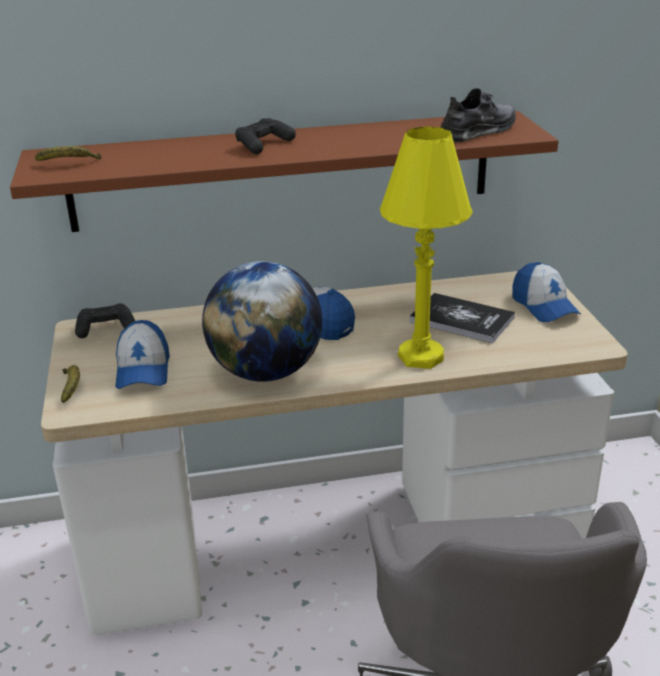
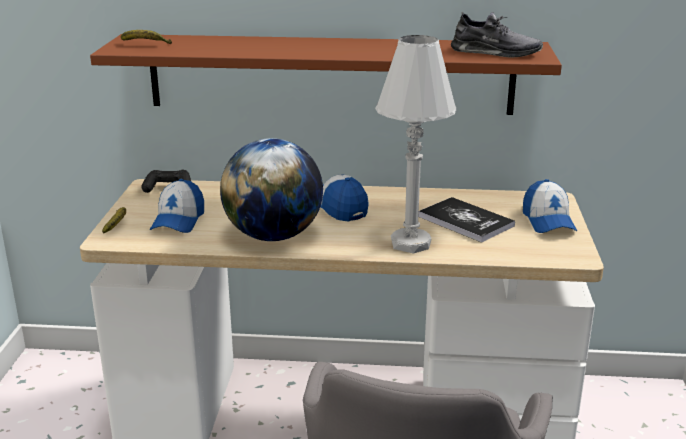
camera: 15 degrees right, 5 degrees down
black game controller [235,118,296,154] -> none
yellow table lamp [380,126,473,369] -> white table lamp [375,35,456,253]
grey shoe [440,88,516,142] -> grey shoe turned 45 degrees clockwise [451,12,543,57]

